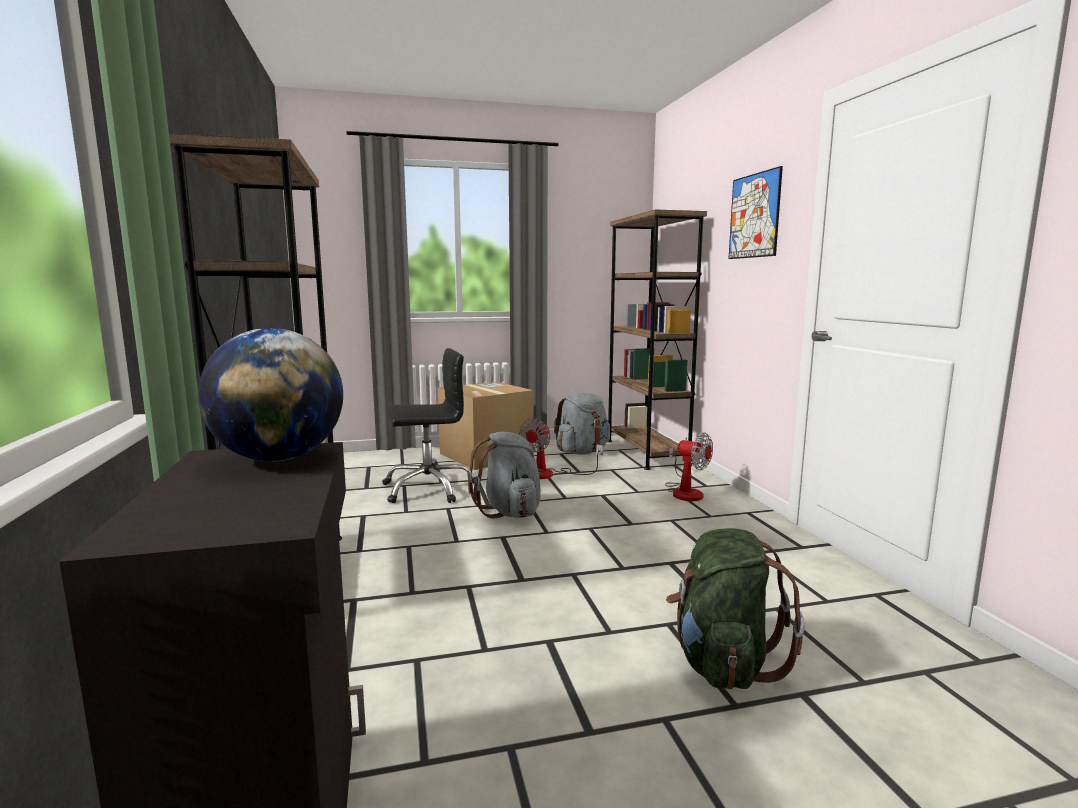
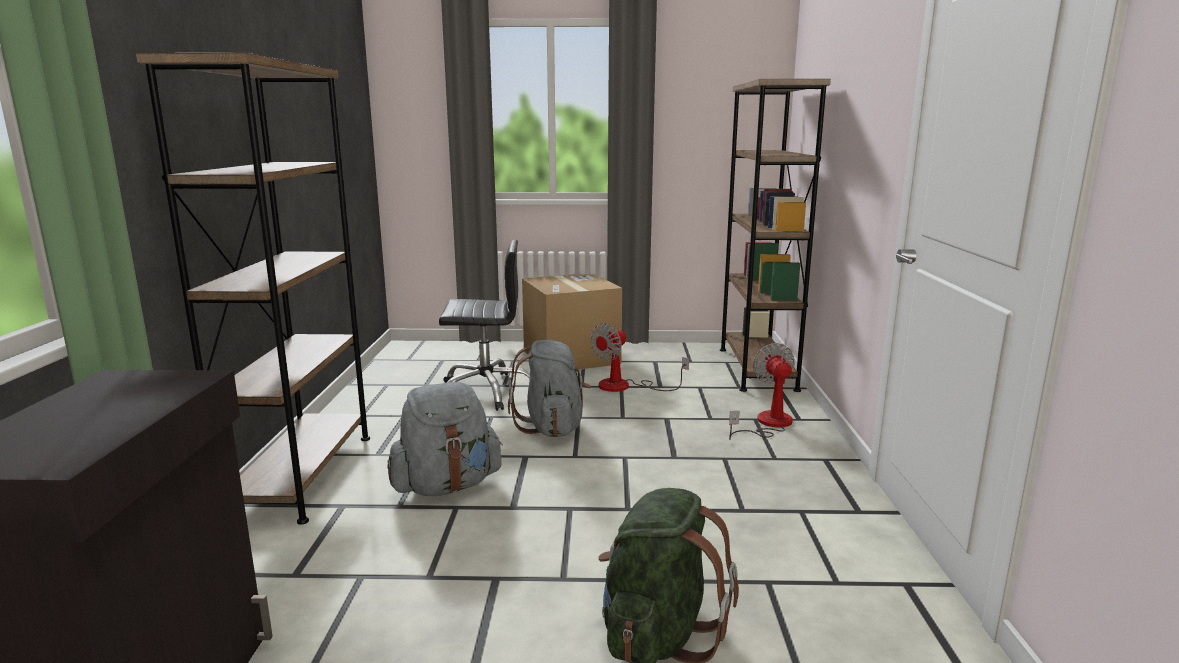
camera: 15 degrees right, 5 degrees up
globe [198,328,343,461] -> none
grey backpack [554,393,610,454] -> grey backpack moved to [387,382,502,496]
fan [665,433,713,501] -> fan turned 150 degrees counterclockwise [729,343,795,440]
picture [729,166,783,259] -> none

